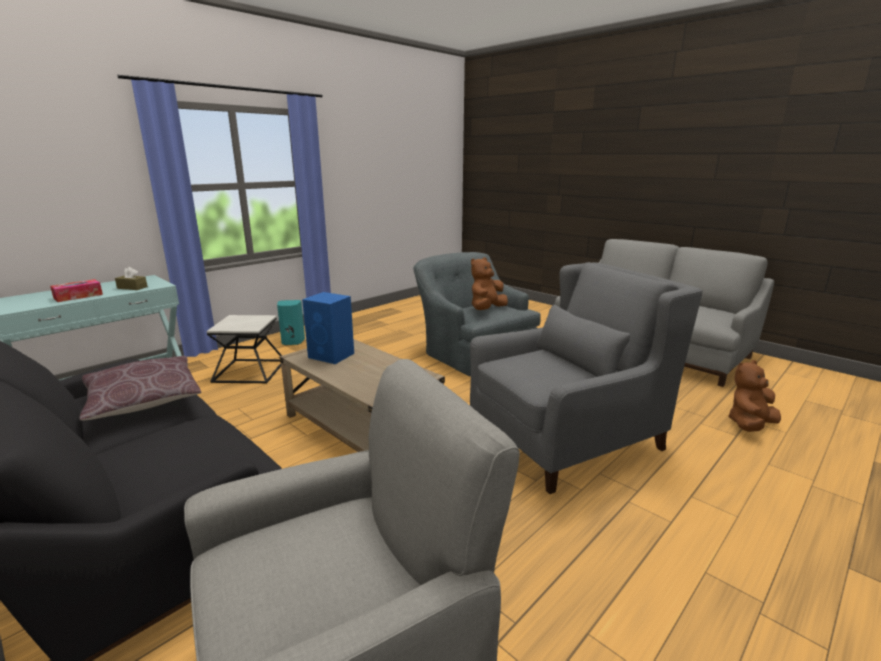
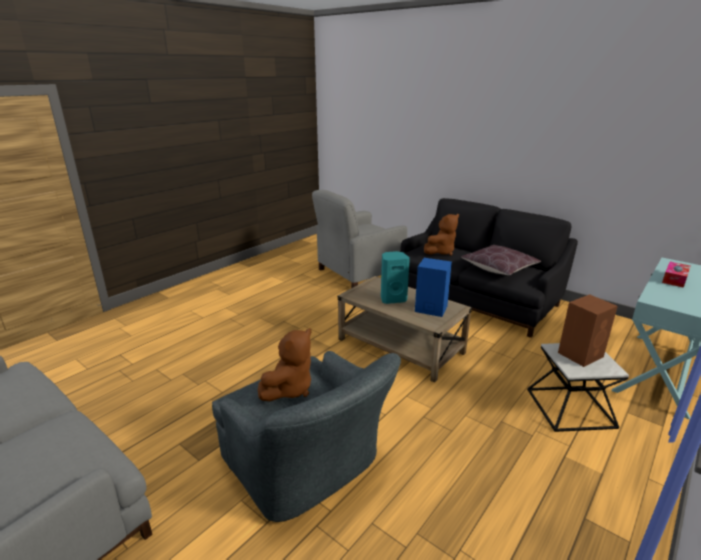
camera: 175 degrees right, 5 degrees up
brown tissue box [115,267,148,290] -> none
turquoise speaker [277,300,305,345] -> turquoise speaker moved to [381,251,410,304]
grey armchair [470,262,703,494] -> none
brown plush toy [728,360,781,432] -> brown plush toy moved to [424,214,459,256]
none -> brown speaker [558,294,618,367]

